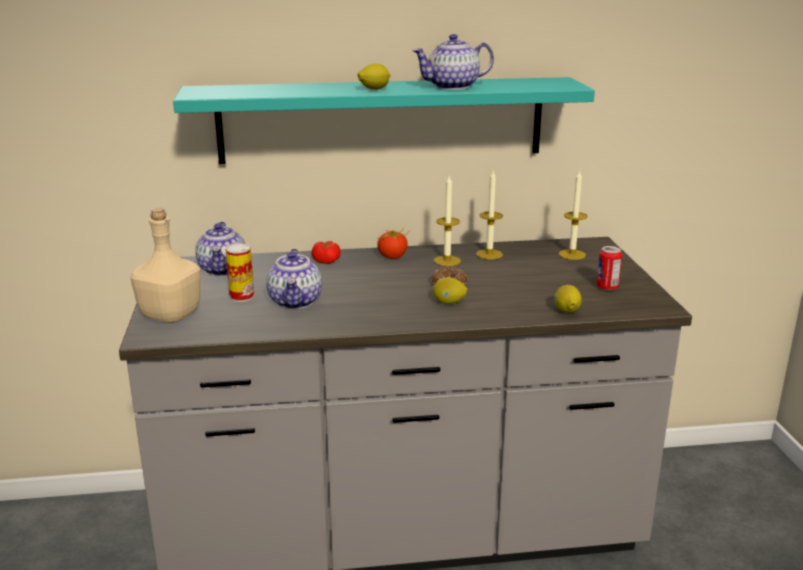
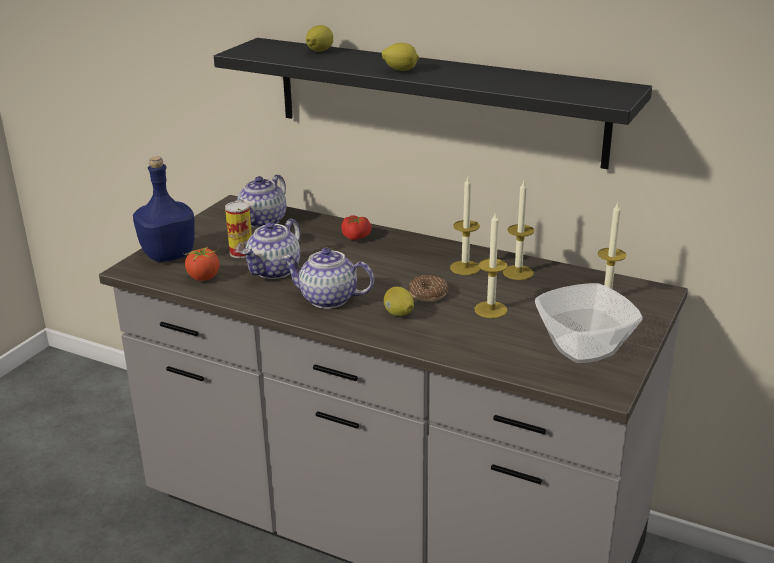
camera: 35 degrees right, 5 degrees up
beige bottle [131,208,201,323] -> blue bottle [133,156,195,262]
turquoise shelf [173,77,595,164] -> black shelf [214,38,652,169]
tomato [377,227,409,259] -> tomato moved to [184,246,219,281]
teapot [412,34,494,90] -> teapot moved to [282,248,374,309]
lemon [555,285,582,313] -> lemon moved to [306,25,333,52]
can [596,246,622,291] -> bowl [535,283,643,363]
none -> candle [474,211,507,318]

